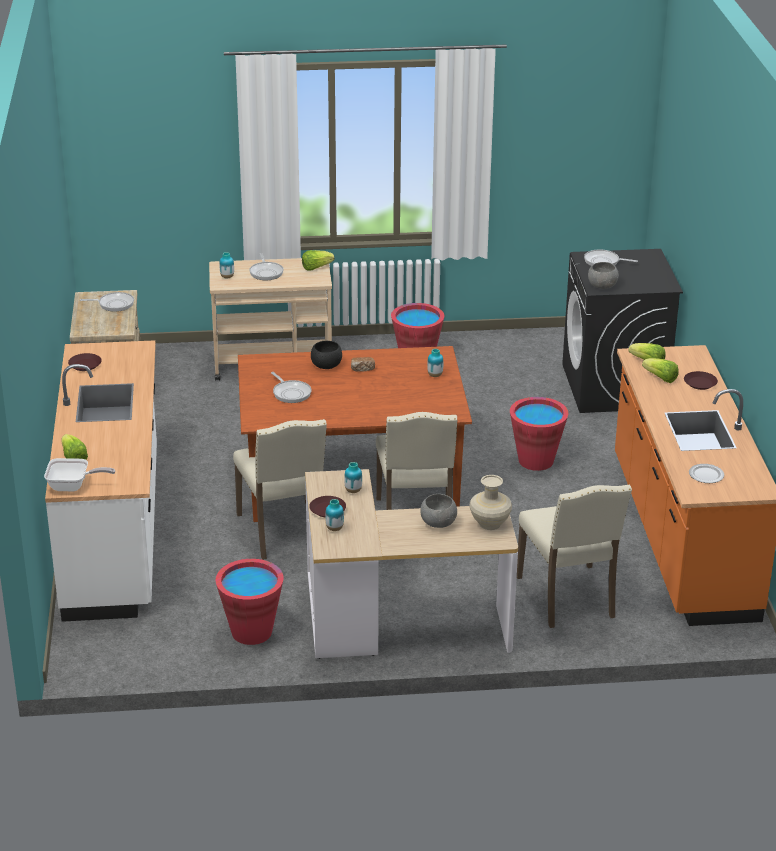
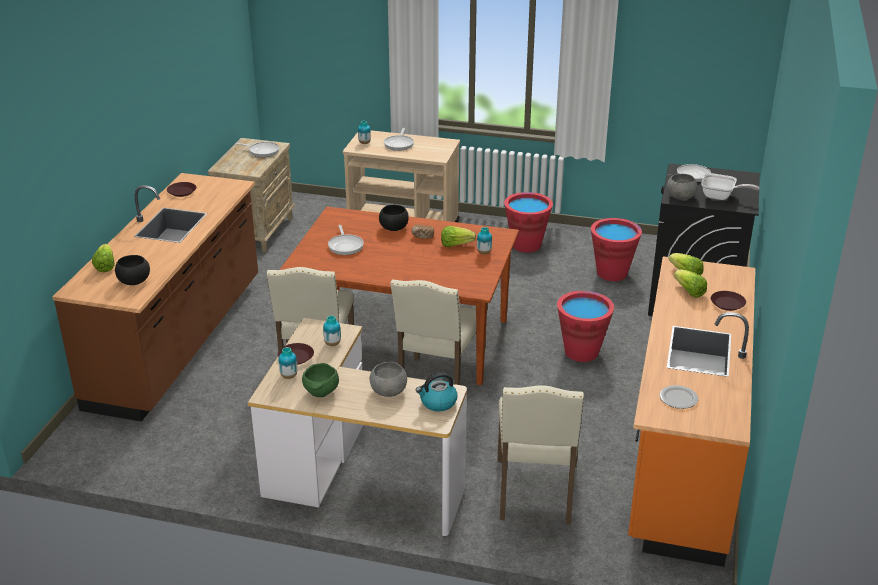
camera: 20 degrees right, 0 degrees up
frying pan [44,458,115,491] -> frying pan moved to [701,173,760,200]
white counter [45,340,157,622] -> brown counter [53,173,258,422]
red bucket [216,559,284,645] -> red bucket moved to [591,218,642,281]
lettuce [302,250,334,270] -> lettuce moved to [441,226,476,247]
beige vase [469,475,512,530] -> kettle [416,372,458,411]
none -> black bowl [115,255,150,285]
none -> green bowl [302,363,339,397]

